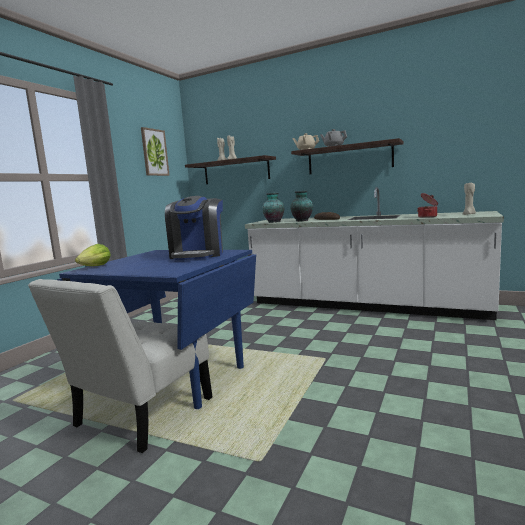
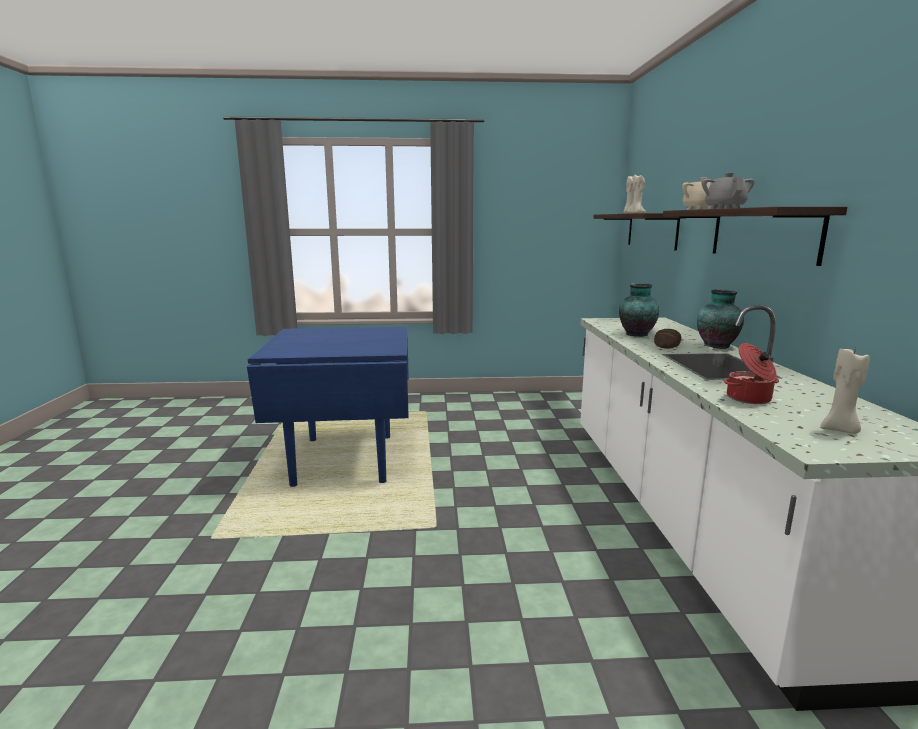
camera: 60 degrees right, 5 degrees up
white chair [28,279,213,453] -> none
lettuce [75,244,111,266] -> none
picture [141,127,170,176] -> none
coffee machine [165,196,223,260] -> none
vase [262,193,284,223] -> vase moved to [697,289,744,349]

